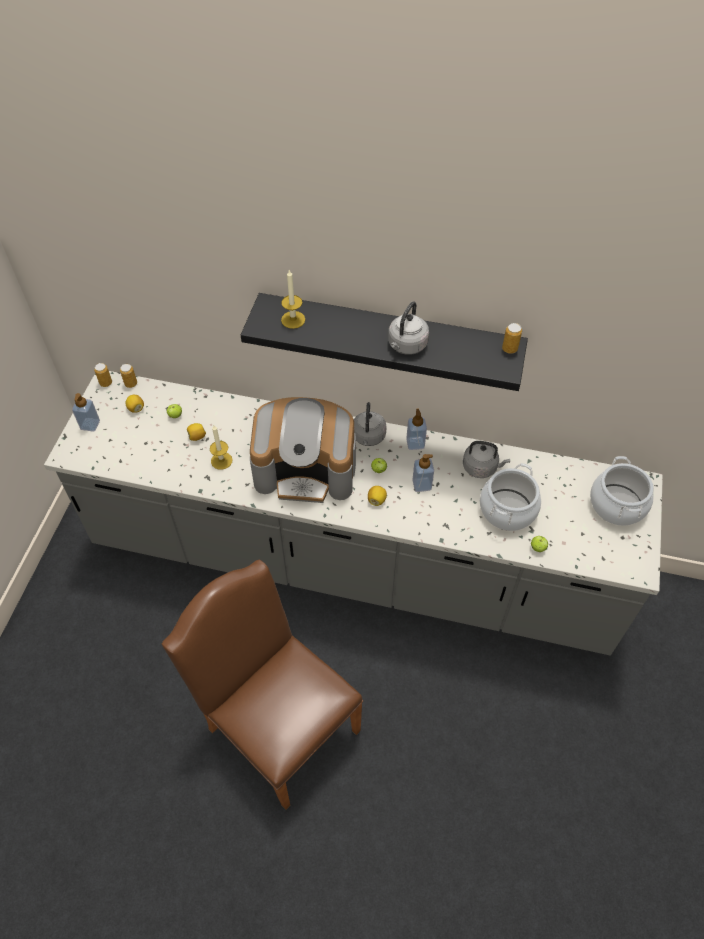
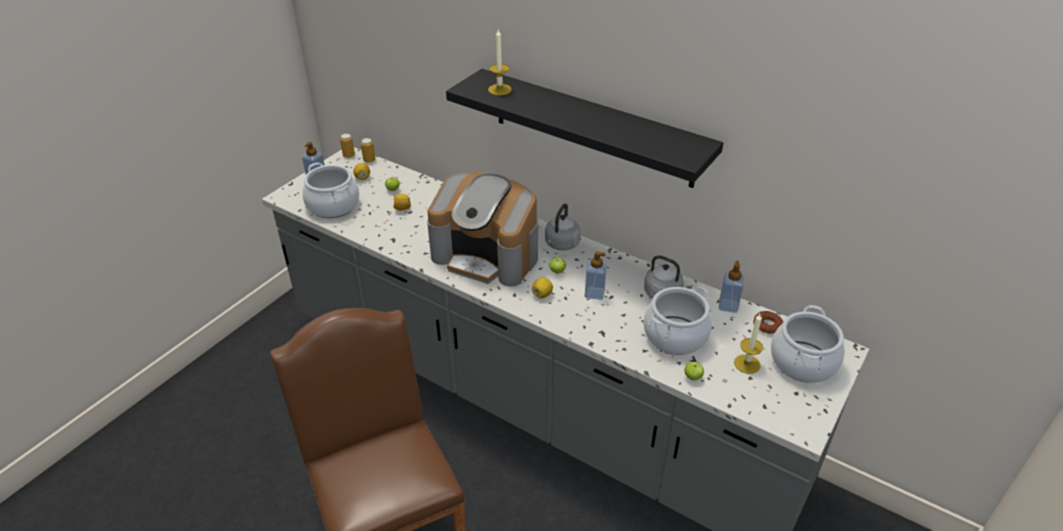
camera: 20 degrees right, 15 degrees down
candle [210,425,233,470] -> candle moved to [734,314,763,374]
grey kettle [388,301,429,355] -> none
soap dispenser [406,409,427,450] -> soap dispenser moved to [719,261,744,313]
can [502,323,522,354] -> none
none -> cooking pot [302,163,359,218]
none -> donut [754,311,783,334]

